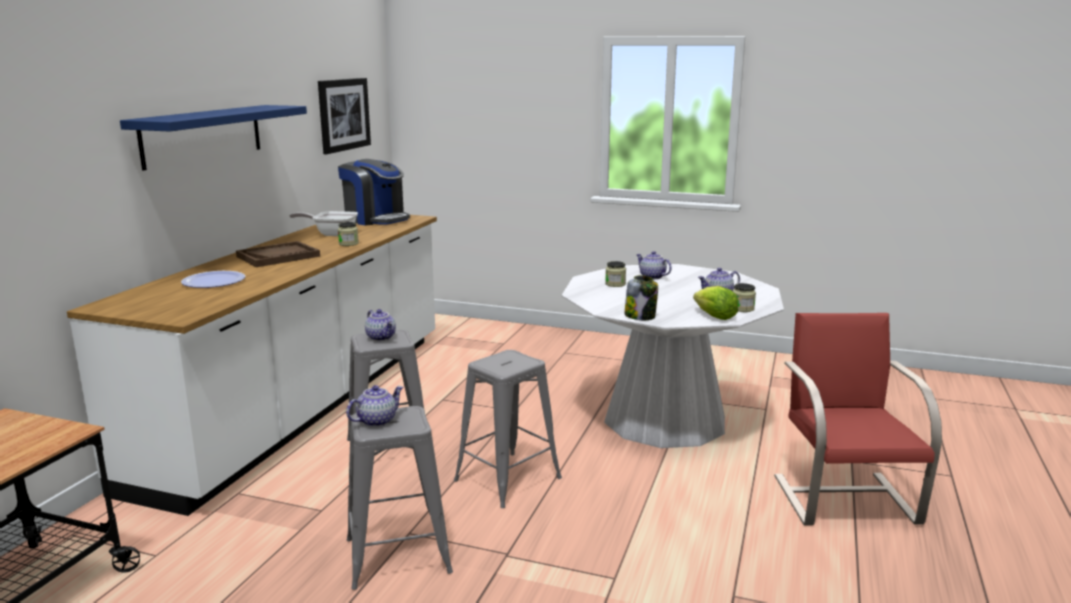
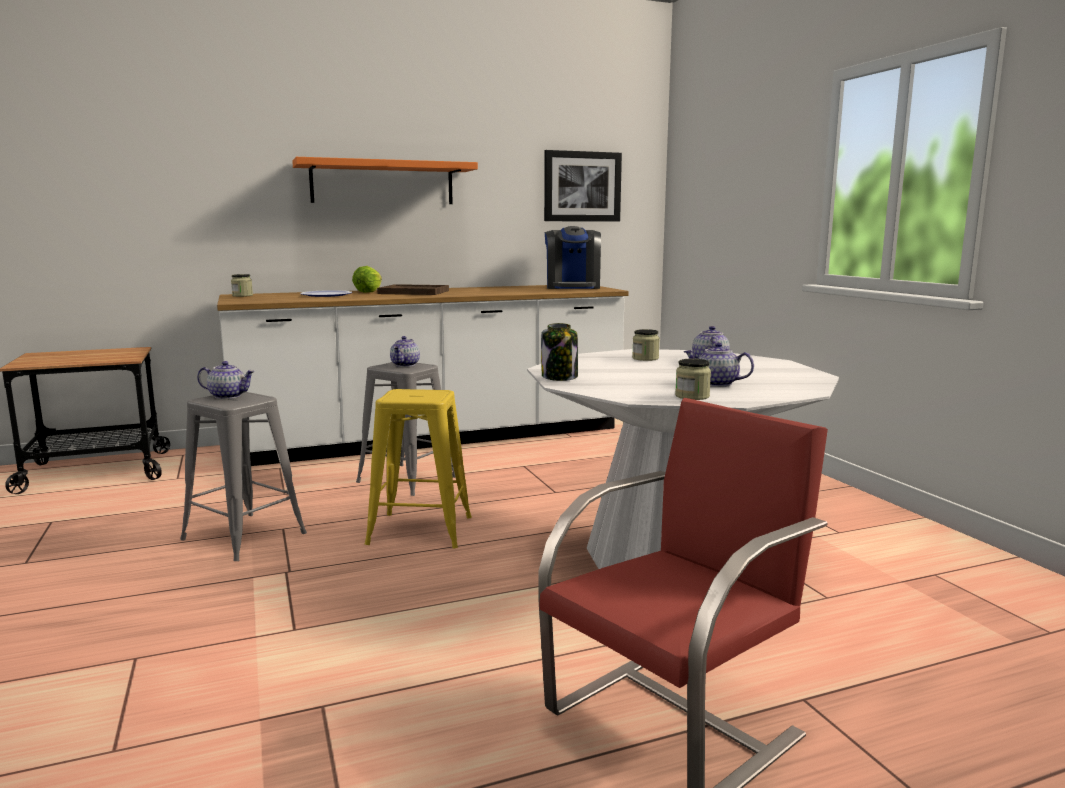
camera: 50 degrees right, 5 degrees down
blue shelf [120,105,307,170] -> orange shelf [292,157,478,204]
frying pan [290,211,358,236] -> none
jar [338,222,359,246] -> jar moved to [231,274,253,297]
grey stool [454,350,562,508] -> yellow stool [365,389,472,549]
lettuce [693,286,738,320] -> lettuce moved to [352,266,382,293]

